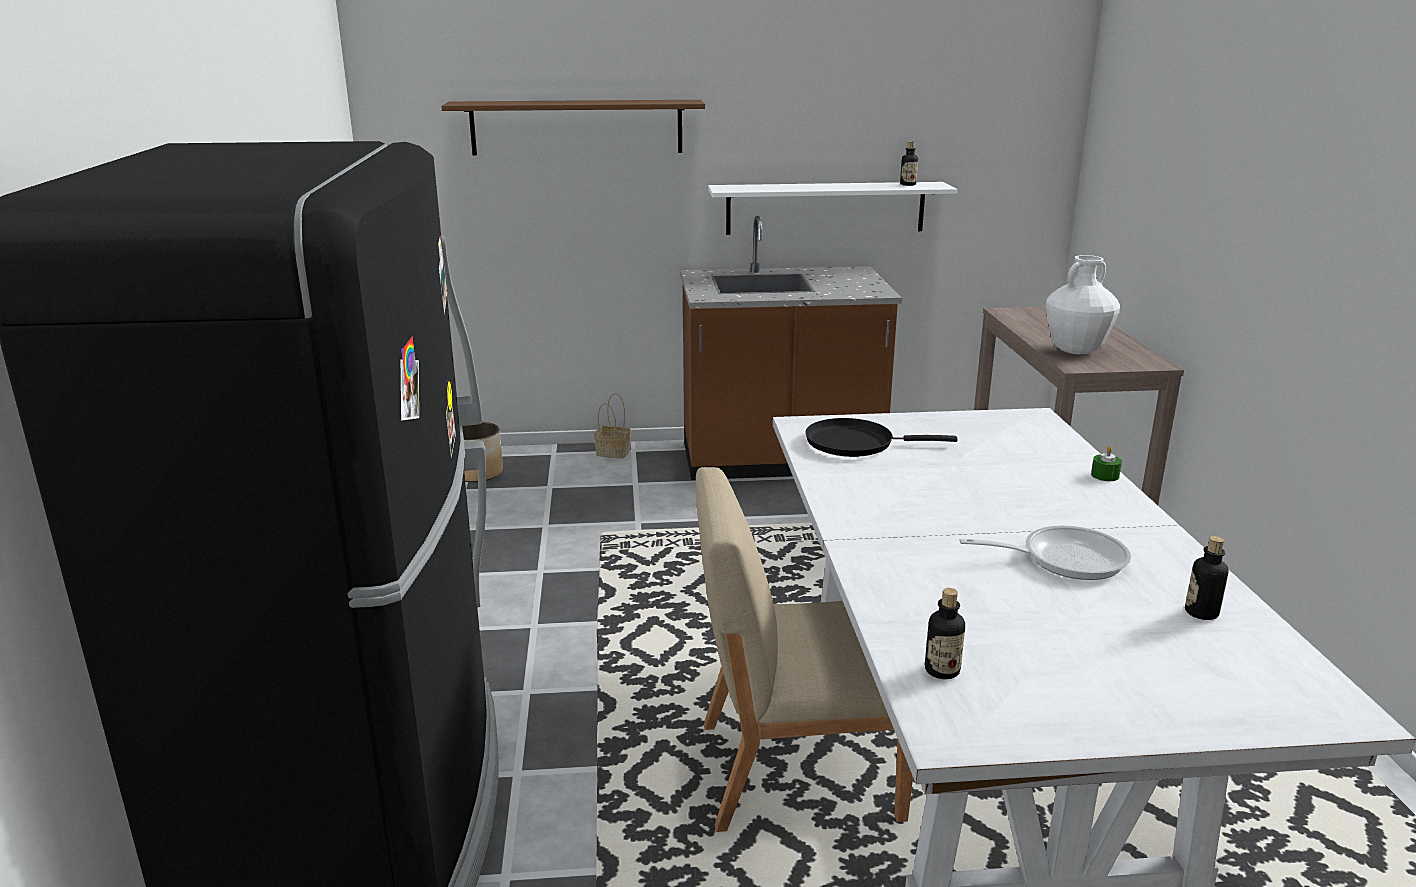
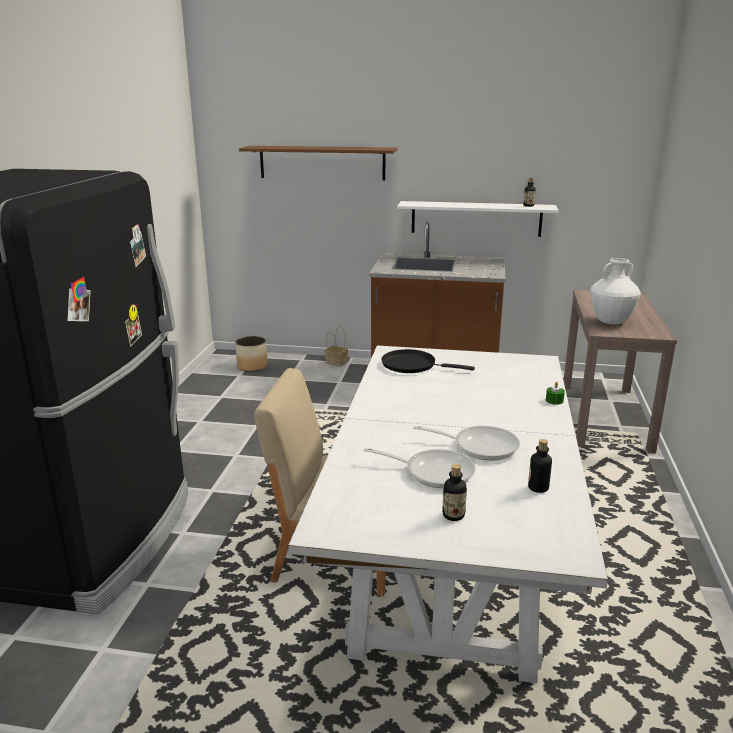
camera: 15 degrees right, 0 degrees up
bottle [925,588,965,679] -> bottle moved to [442,464,467,521]
none -> frying pan [364,447,476,488]

